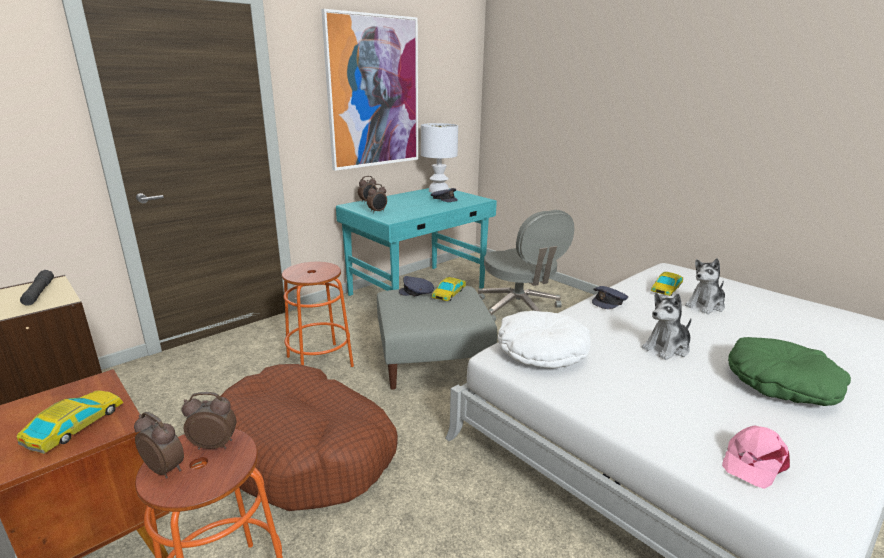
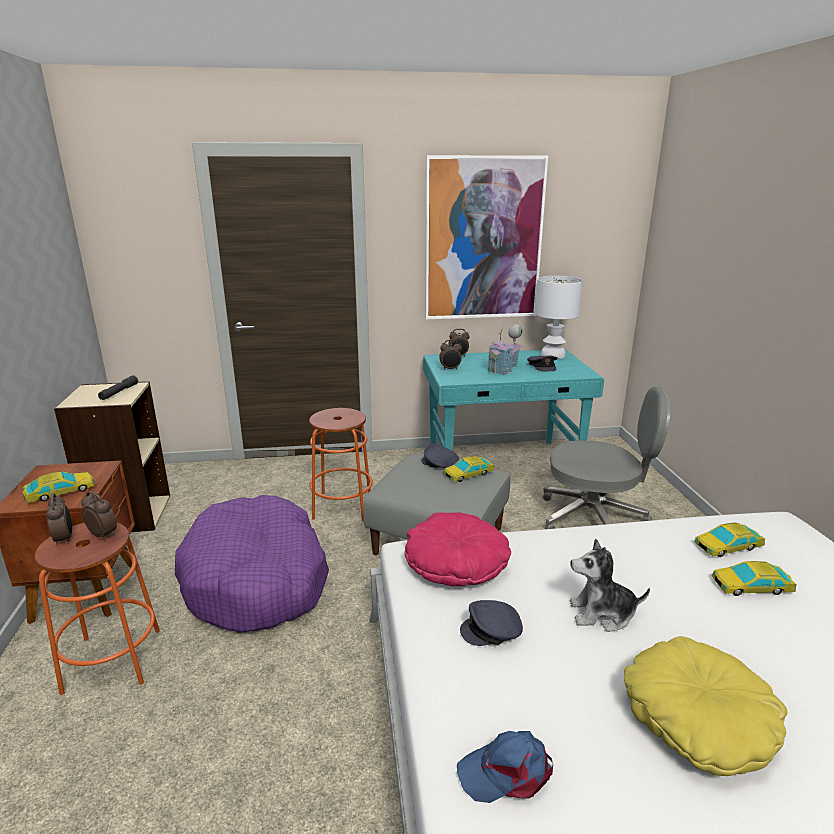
camera: 35 degrees right, 0 degrees up
brown dog bed [220,364,398,511] -> purple dog bed [175,495,329,633]
grey office chair [478,210,574,321] -> grey office chair turned 90 degrees counterclockwise [543,387,671,529]
white pillow [498,311,591,369] -> pink pillow [405,512,511,586]
grey cap [592,286,628,309] -> grey cap moved to [460,600,523,646]
plush toy [685,258,725,314] -> toy car [712,561,797,596]
pink cap [722,425,790,489] -> blue cap [457,731,553,803]
green pillow [728,337,851,406] -> yellow pillow [624,636,788,776]
none -> toy house [487,324,523,375]

